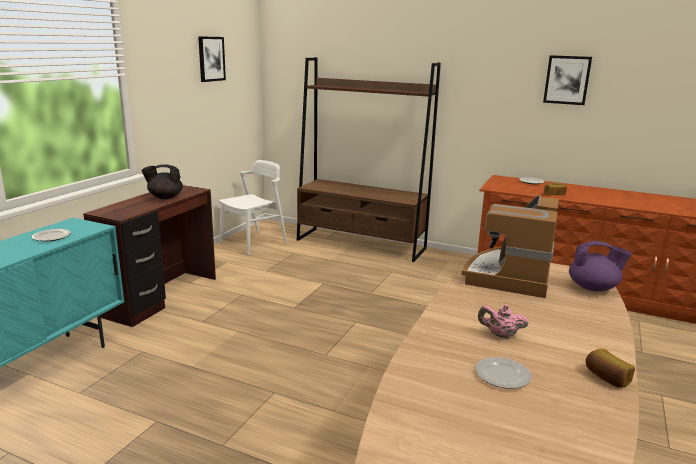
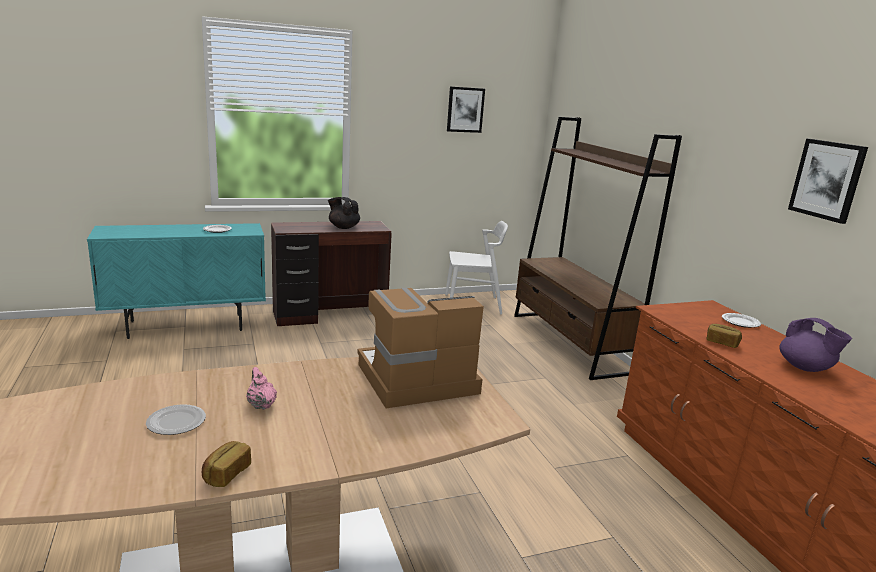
camera: 45 degrees right, 0 degrees up
purple teapot [569,241,632,292] -> purple teapot moved to [779,318,852,372]

